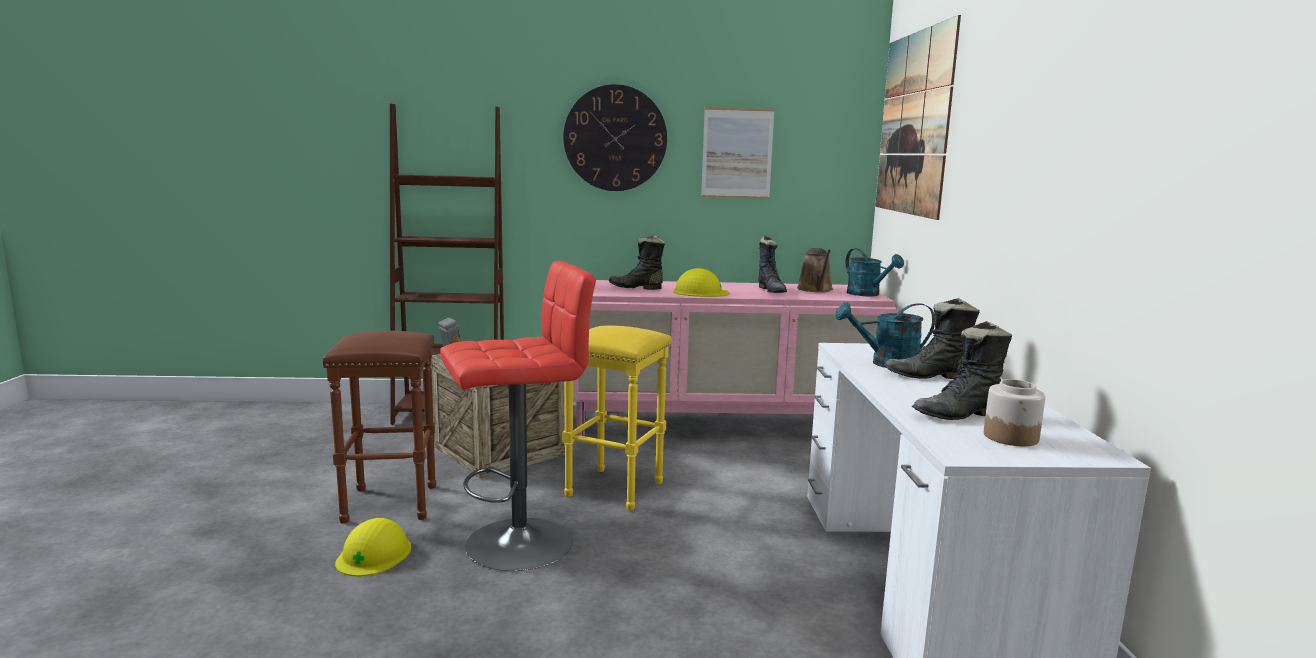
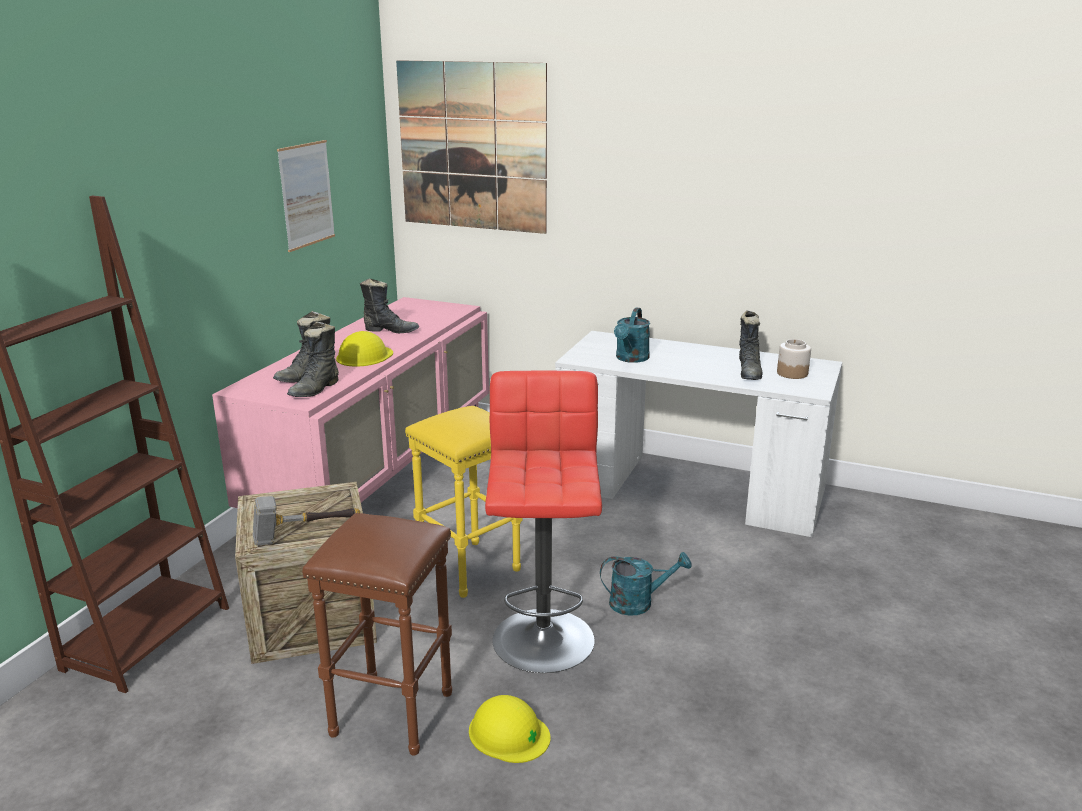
camera: 65 degrees left, 10 degrees up
wall clock [563,84,667,191] -> none
brown watering can [797,248,833,292] -> none
turquoise watering can [846,248,904,296] -> turquoise watering can moved to [600,552,692,616]
black boot [884,298,980,379] -> black boot moved to [287,322,339,397]

